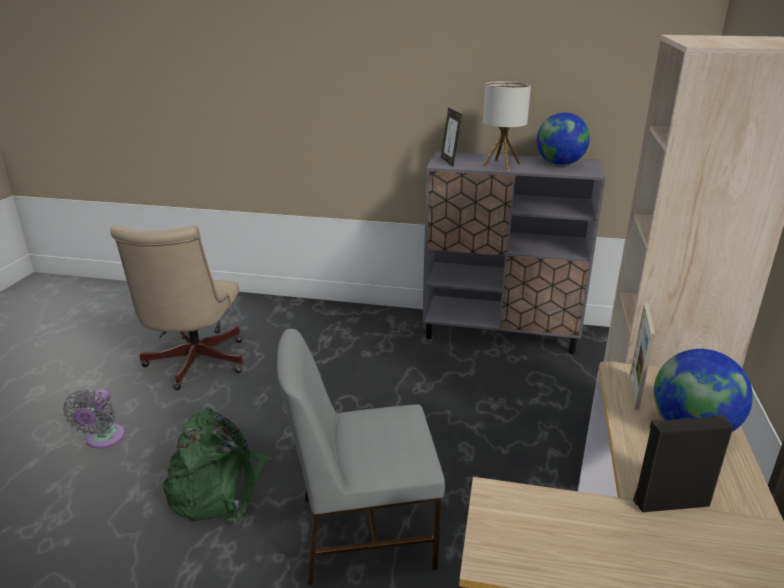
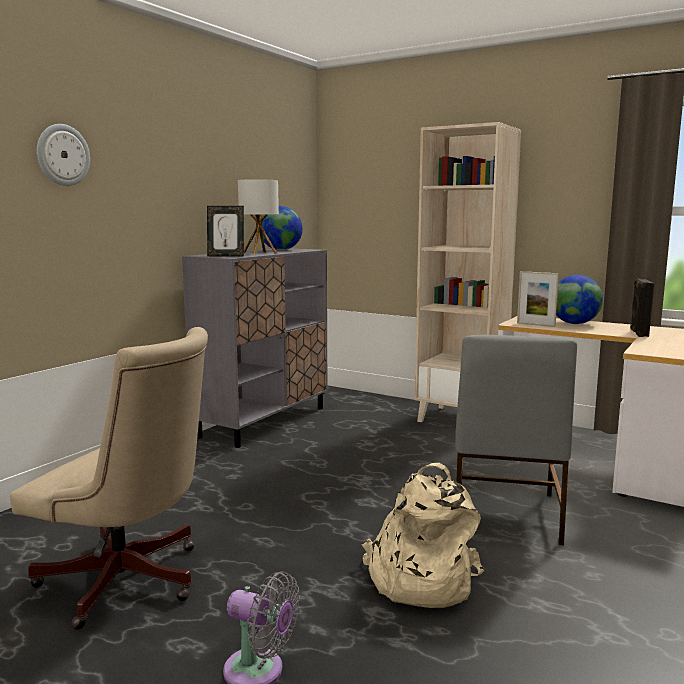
camera: 70 degrees left, 15 degrees down
green backpack [162,407,273,524] -> beige backpack [362,463,484,608]
none -> wall clock [37,124,90,186]

